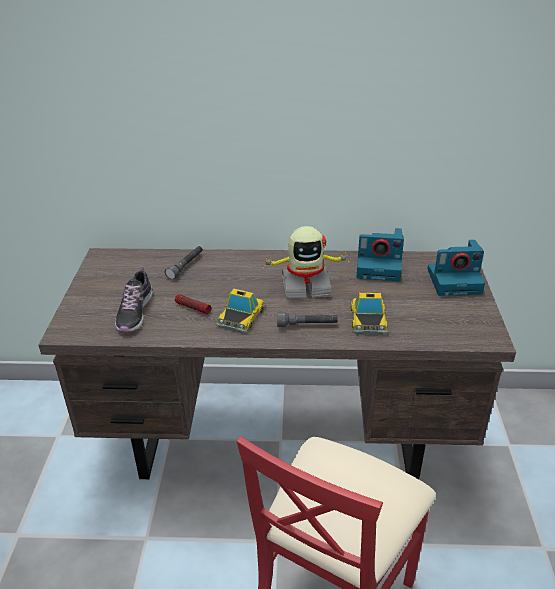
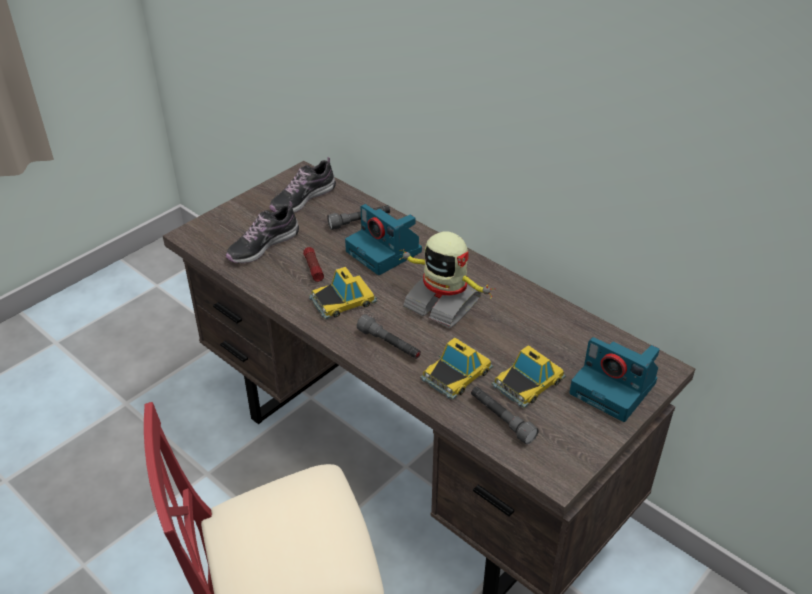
camera: 40 degrees right, 5 degrees up
camera [357,228,404,281] -> camera moved to [345,204,422,275]
none -> shoe [269,157,336,213]
none -> grey flashlight [471,386,539,444]
none -> toy car [492,345,566,408]

